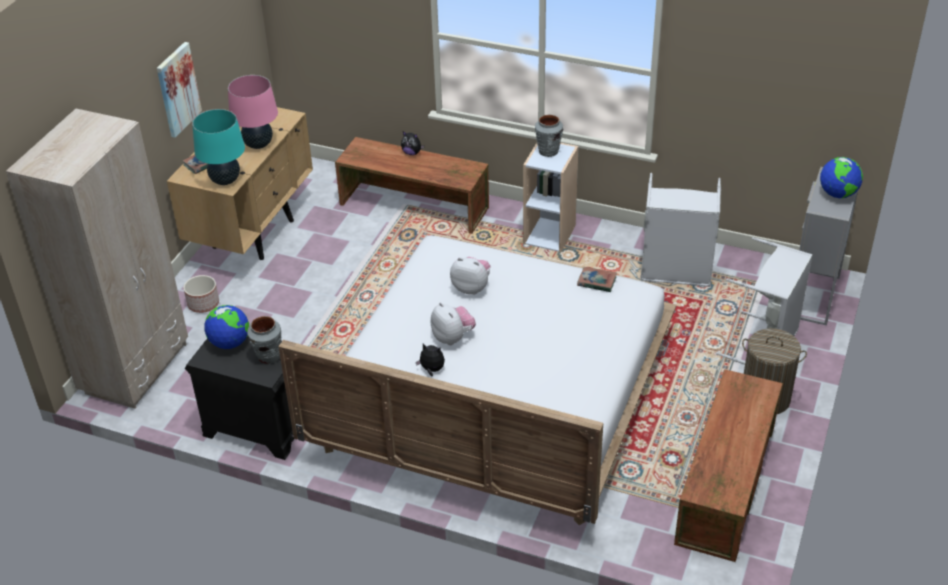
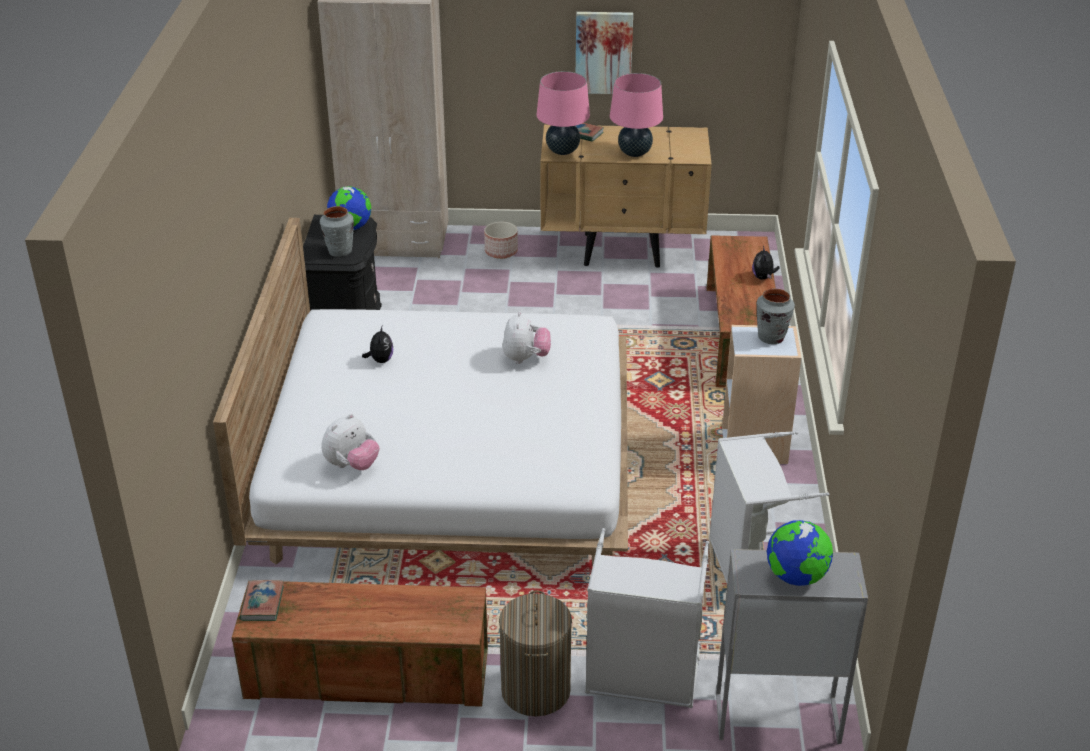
camera: 70 degrees right, 5 degrees down
turquoise table lamp [192,109,245,185] -> pink table lamp [537,71,590,155]
plush toy [431,302,476,345] -> plush toy moved to [321,414,379,470]
book [577,267,617,292] -> book moved to [240,580,284,621]

